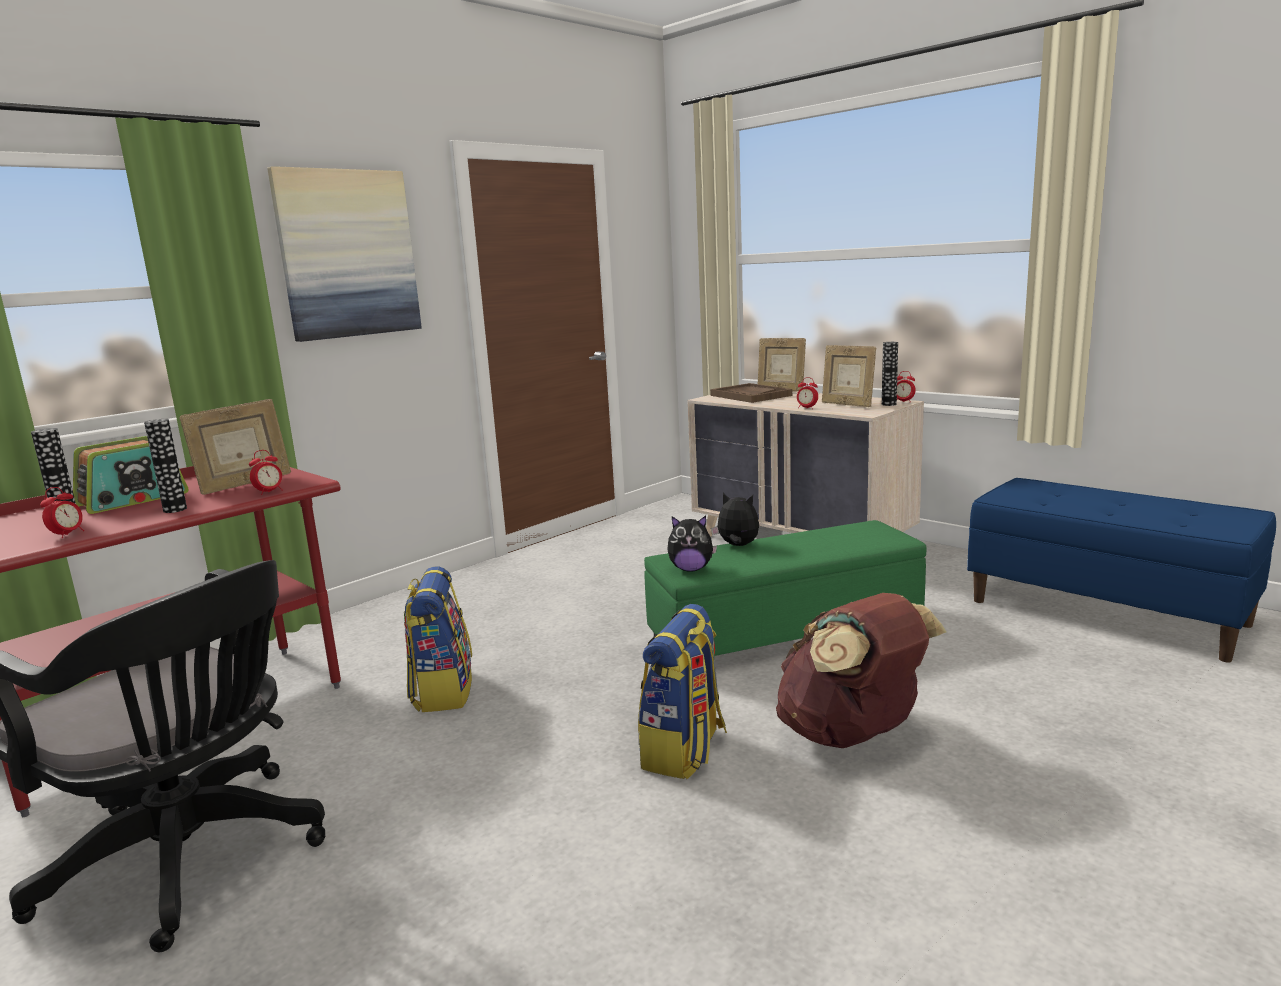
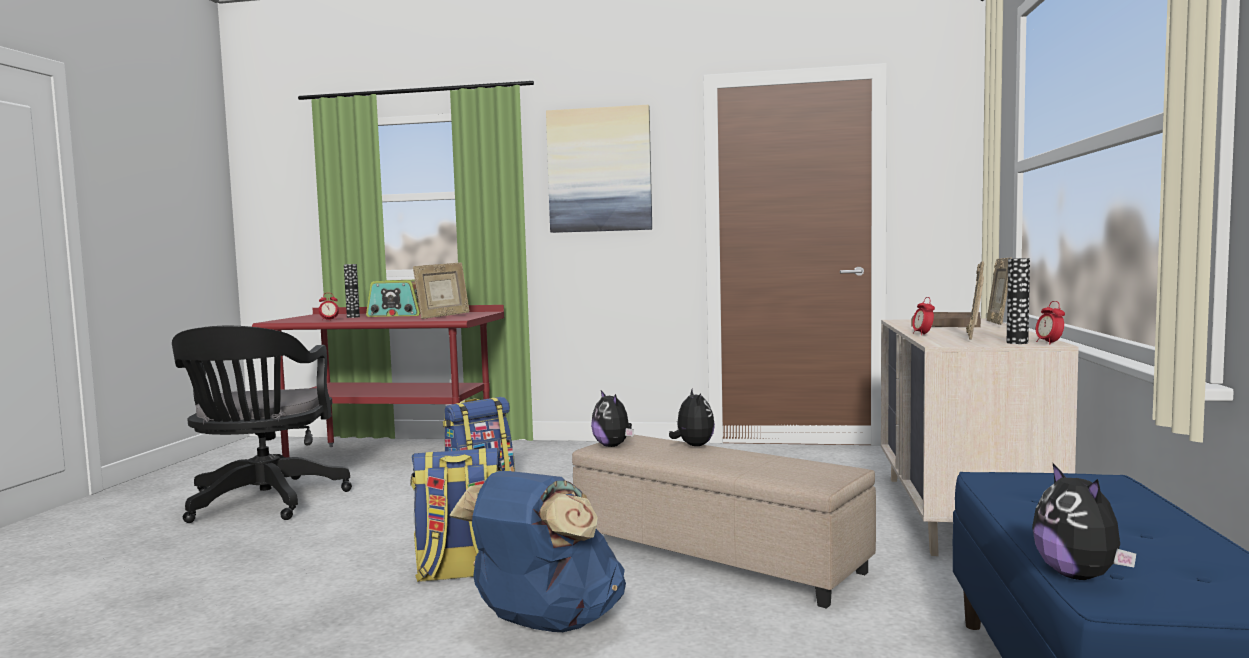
camera: 55 degrees right, 10 degrees down
vase [144,419,187,513] -> none
picture frame [179,399,291,495] -> picture frame turned 60 degrees counterclockwise [413,263,470,319]
alarm clock [249,450,283,495] -> none
green ottoman [644,520,926,656] -> beige ottoman [572,435,876,609]
brown backpack [776,593,947,748] -> blue backpack [449,471,626,632]
none -> plush toy [1032,462,1136,580]

